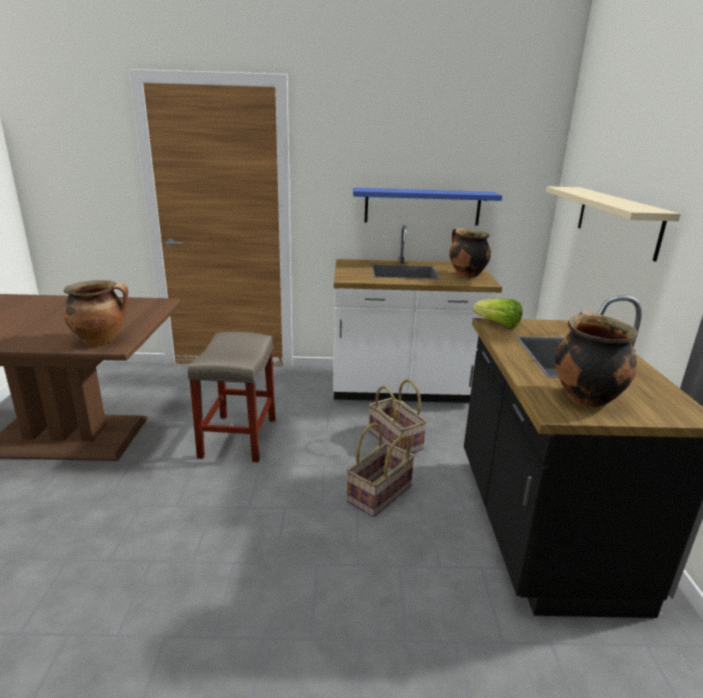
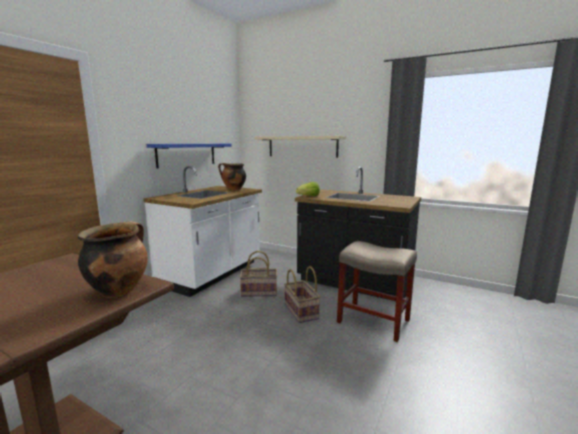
camera: 60 degrees left, 10 degrees down
beige stool [187,332,275,462] -> beige stool moved to [337,241,417,342]
cooking pot [555,311,637,408] -> none

